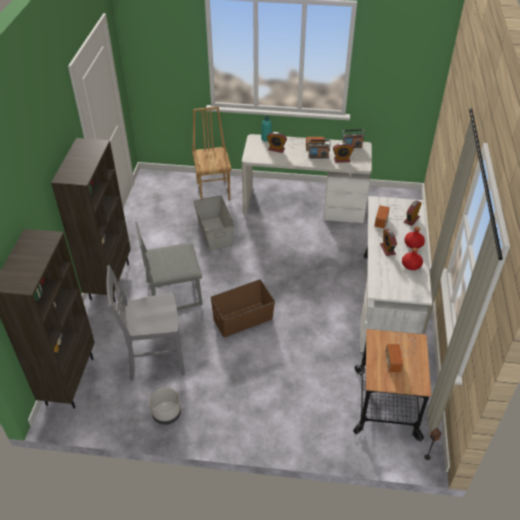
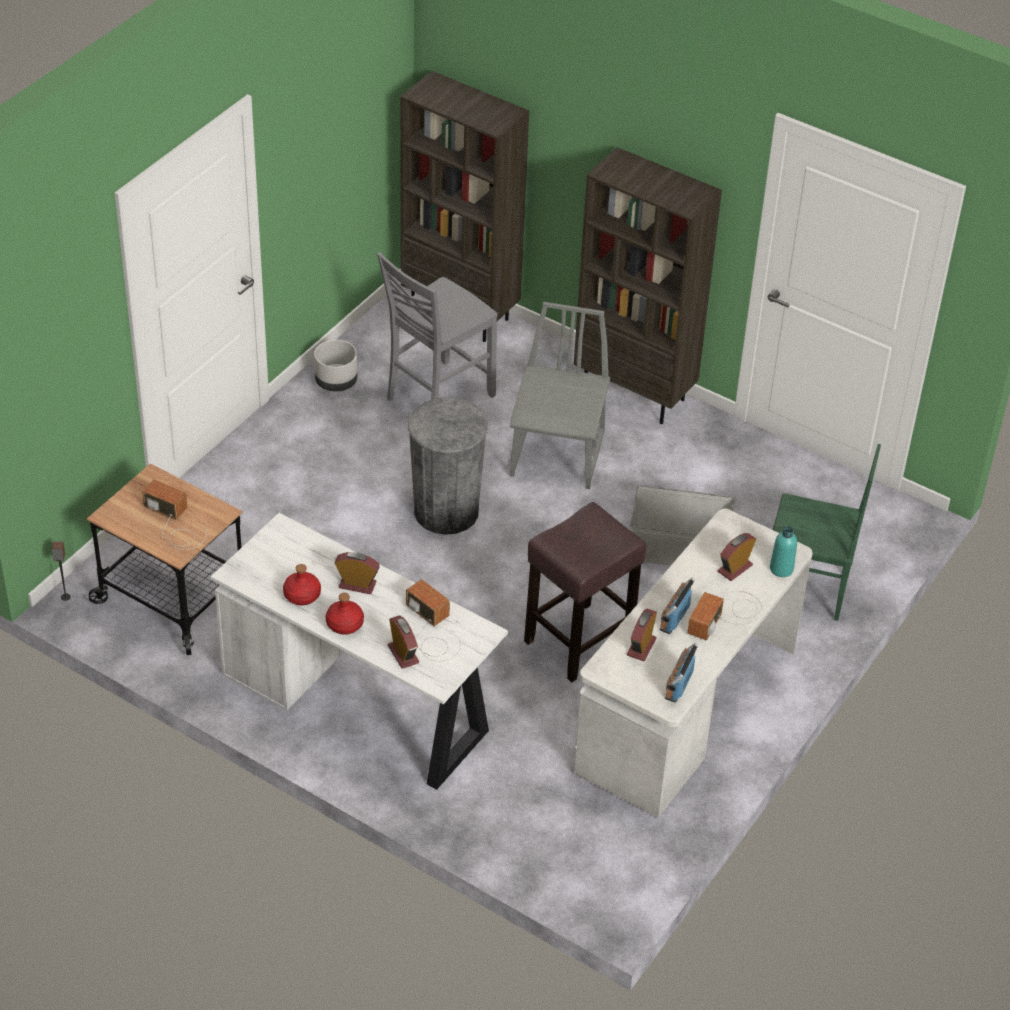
camera: 115 degrees right, 0 degrees up
grey chair [106,265,185,380] -> grey chair turned 150 degrees counterclockwise [377,252,497,401]
brown chair [192,106,232,201] -> green chair [773,444,881,621]
brown storage box [210,280,275,337] -> grey trash can [408,397,488,535]
none -> brown stool [524,502,646,682]

